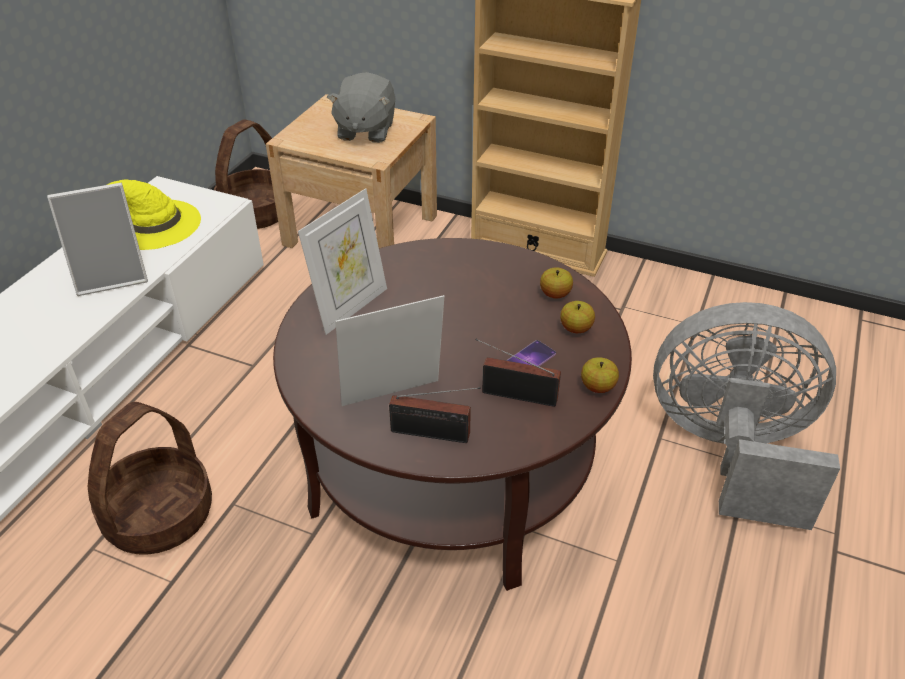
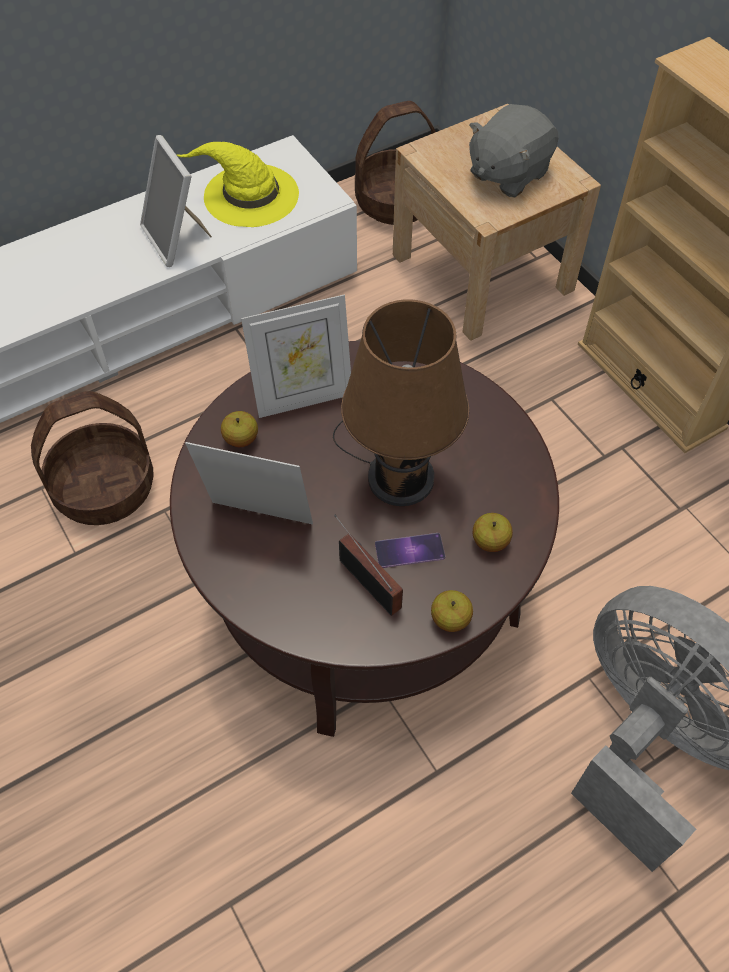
camera: 35 degrees right, 15 degrees up
picture frame [47,183,148,296] -> picture frame turned 45 degrees clockwise [140,135,212,267]
radio [389,387,480,443] -> none
apple [540,267,573,299] -> apple moved to [221,411,258,447]
none -> brown table lamp [333,299,469,506]

